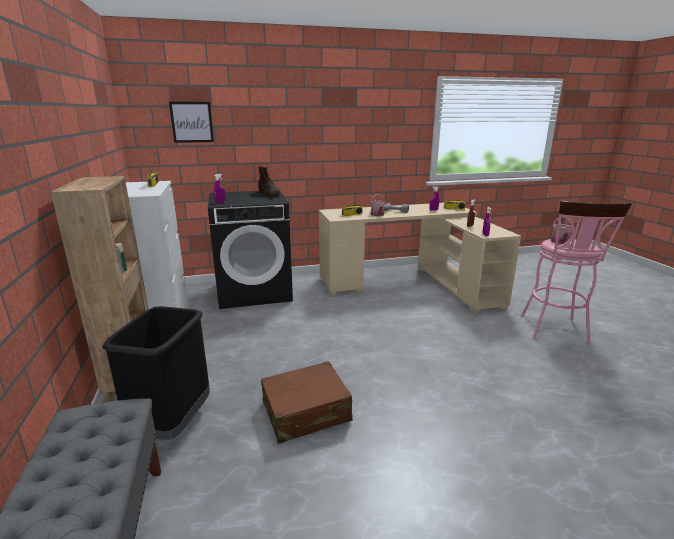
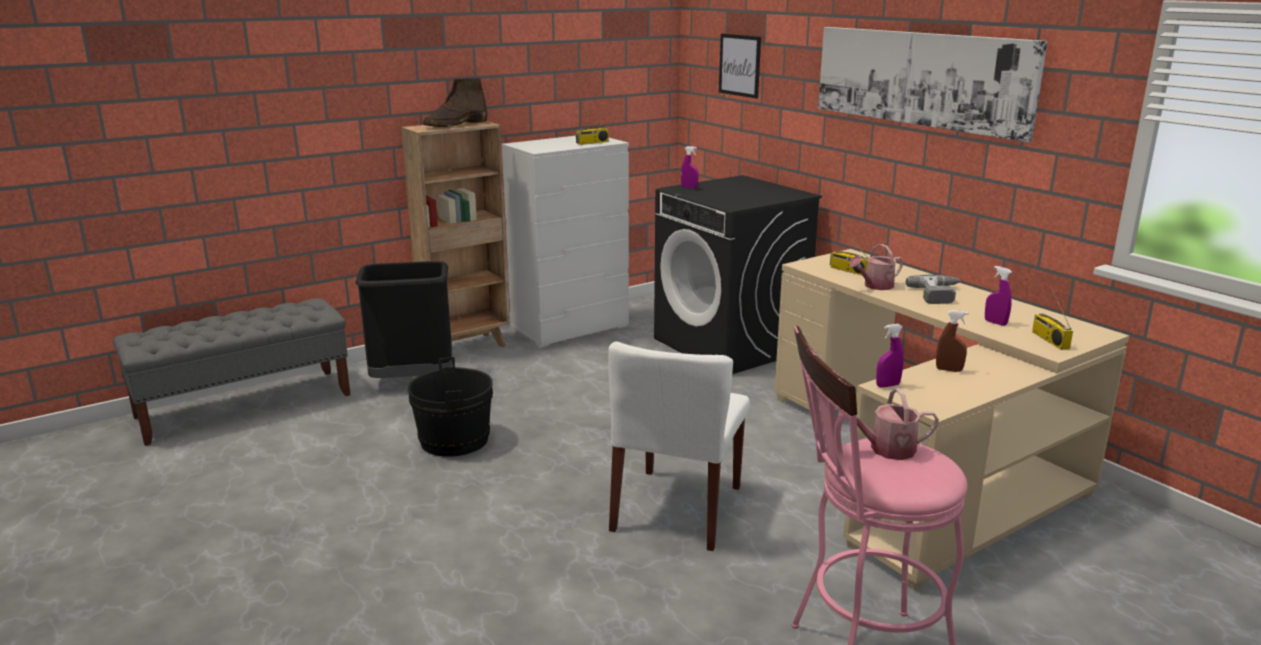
camera: 70 degrees right, 0 degrees up
brown boot [258,166,281,196] -> brown boot moved to [423,78,487,127]
brown suitcase [261,361,353,443] -> black bucket [408,357,493,457]
none -> white chair [608,342,750,551]
none -> picture [818,27,1048,142]

